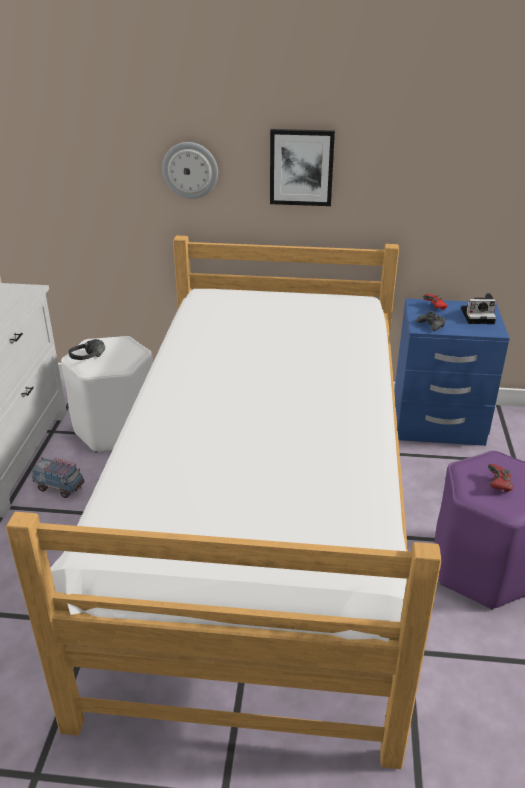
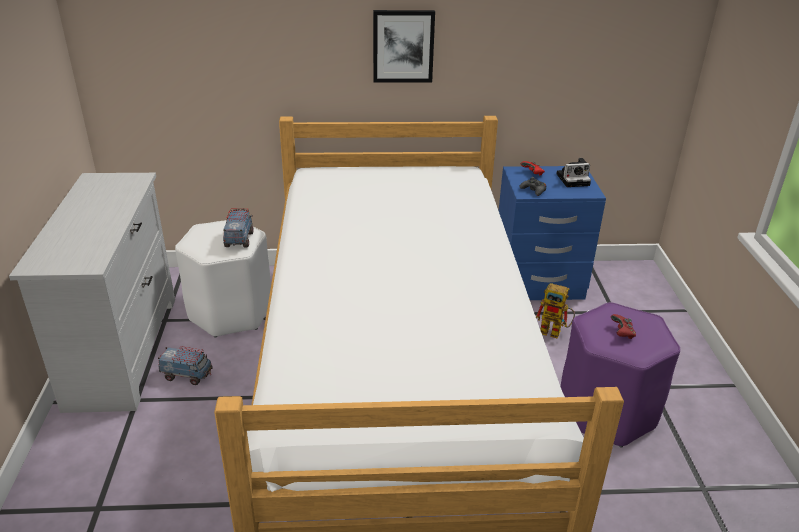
camera: 10 degrees left, 0 degrees up
black headphones [69,339,105,360] -> none
wall clock [162,142,218,199] -> none
none -> toy truck [223,208,254,247]
none -> toy robot [536,283,575,339]

